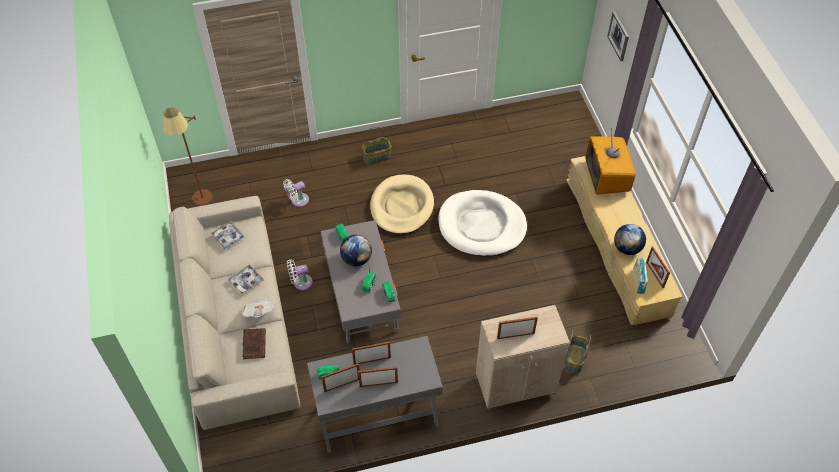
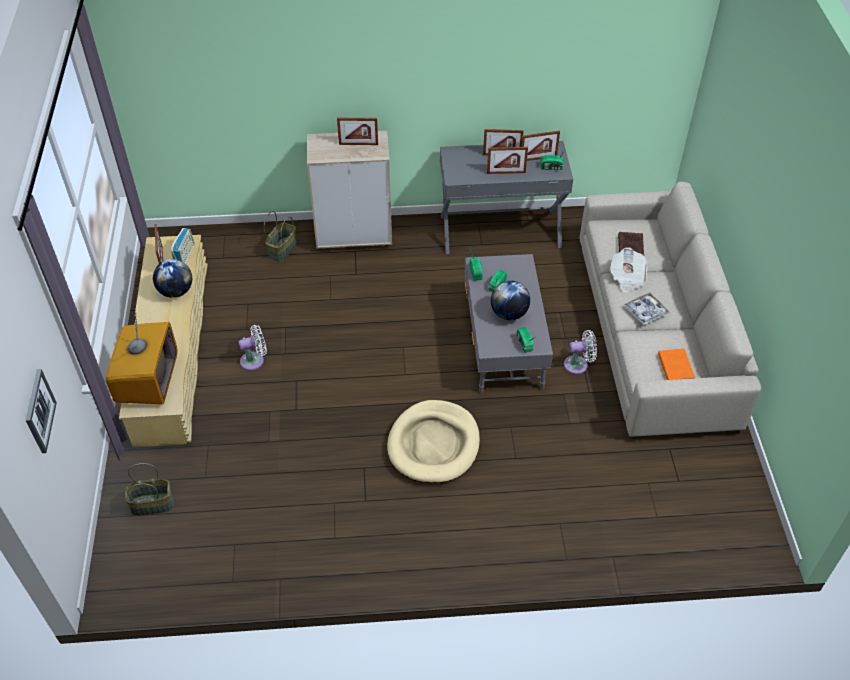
camera: 170 degrees left, 5 degrees down
brown floor lamp [163,107,213,205] -> none
tray [211,221,246,250] -> orange book [658,349,695,380]
white fan [283,179,309,207] -> white fan moved to [238,325,267,371]
basket [362,126,391,164] -> basket moved to [125,463,174,516]
white dog bed [438,190,527,257] -> none

